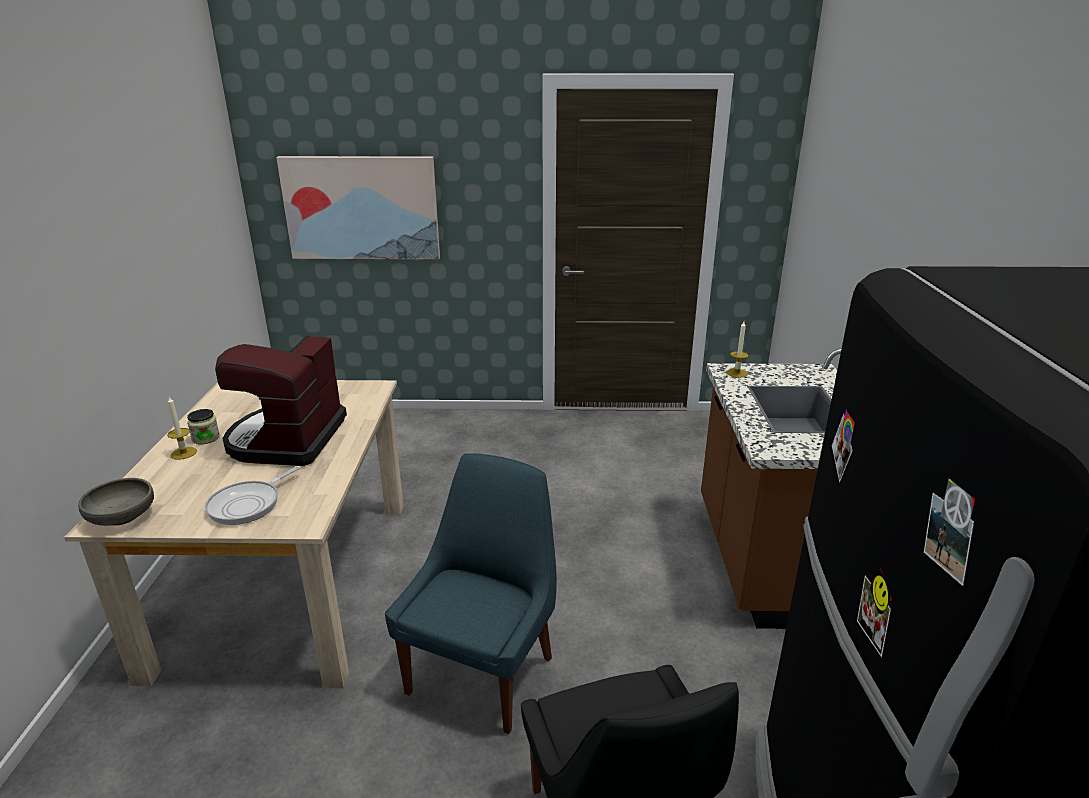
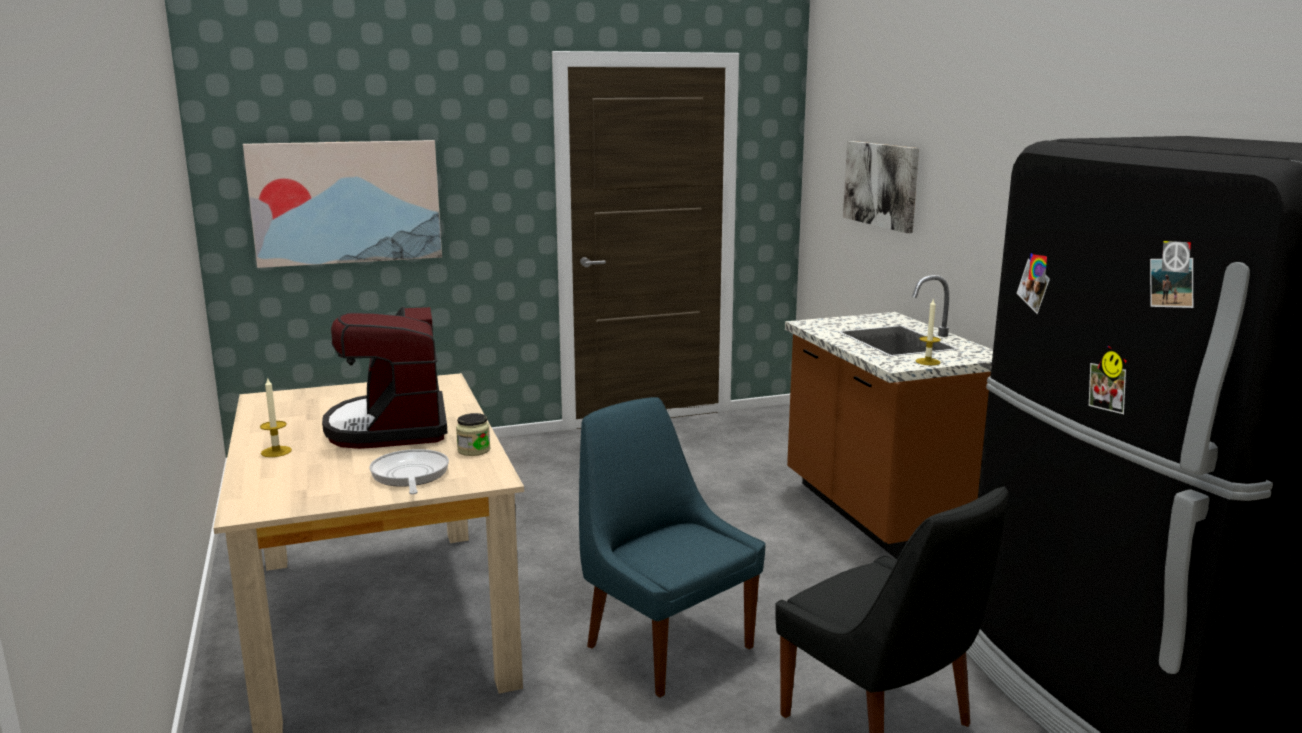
camera: 20 degrees left, 10 degrees down
grey bowl [78,478,154,526] -> none
jar [187,409,220,444] -> jar moved to [456,413,490,456]
frying pan [205,466,300,525] -> frying pan turned 150 degrees clockwise [369,449,449,494]
blue chair [385,453,557,734] -> blue chair turned 45 degrees counterclockwise [579,397,766,698]
candle [727,321,749,378] -> candle moved to [916,298,941,365]
none -> picture [843,141,919,233]

